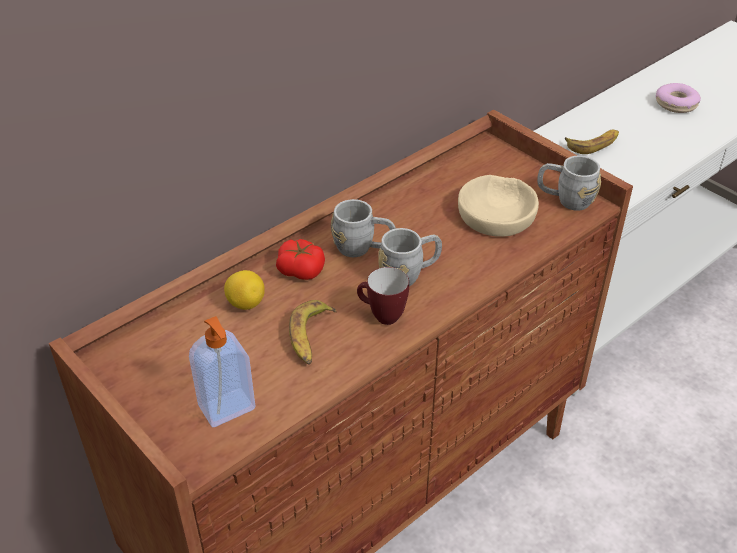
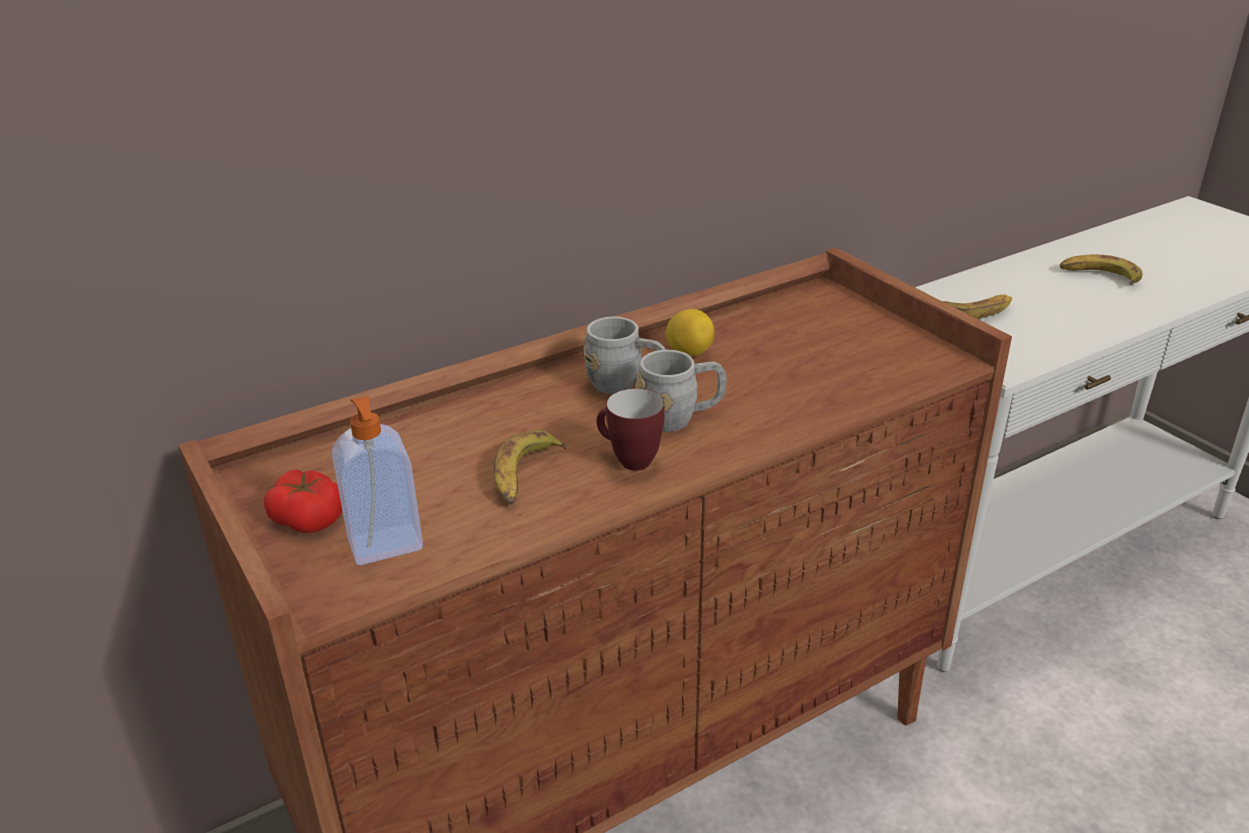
camera: 10 degrees right, 10 degrees down
lemon [224,270,265,310] -> lemon moved to [666,309,714,356]
tomato [276,239,325,280] -> tomato moved to [264,469,342,533]
beige bowl [458,175,539,237] -> none
grey mug [537,156,601,211] -> none
donut [656,83,701,113] -> banana [1060,255,1143,285]

